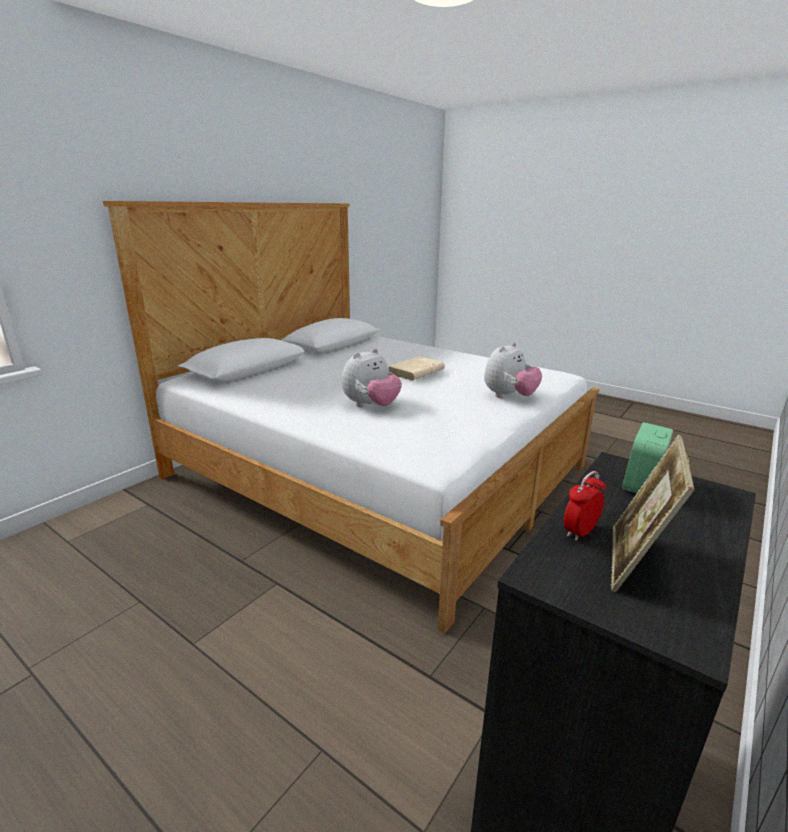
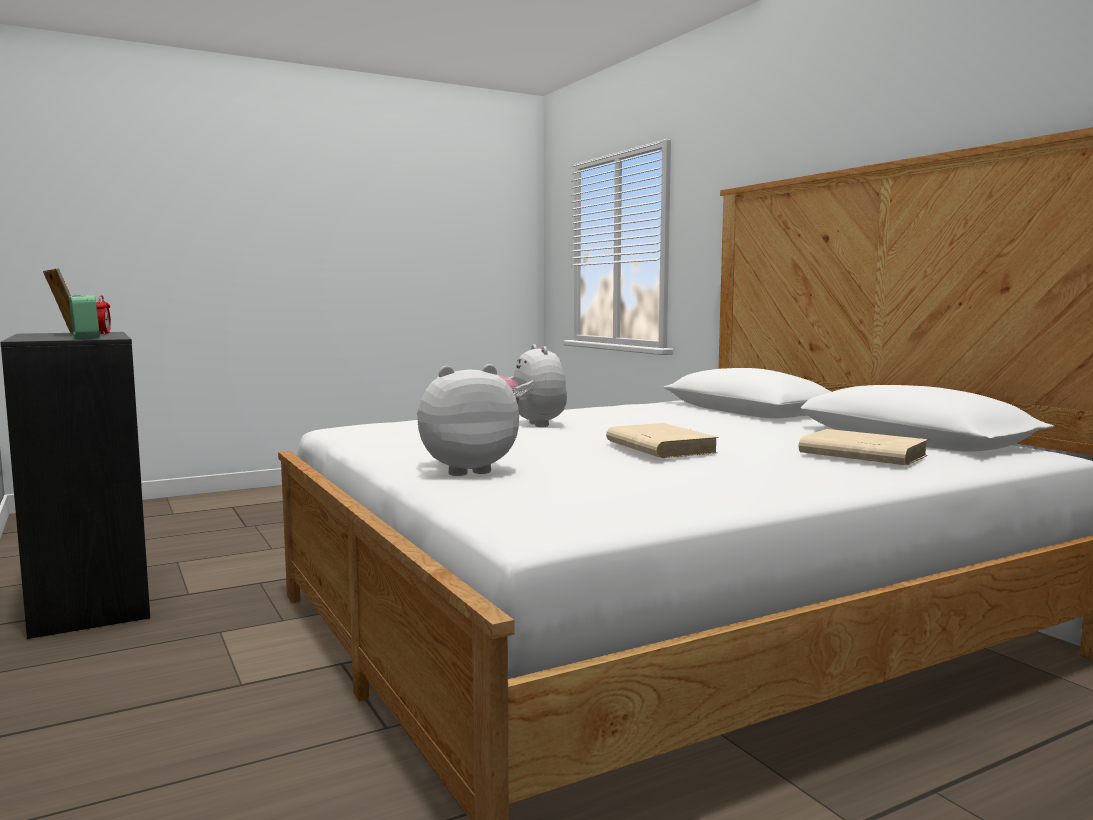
camera: 115 degrees right, 15 degrees down
plush toy [484,342,542,398] -> plush toy turned 90 degrees clockwise [417,364,519,476]
none -> beige book [799,429,929,466]

